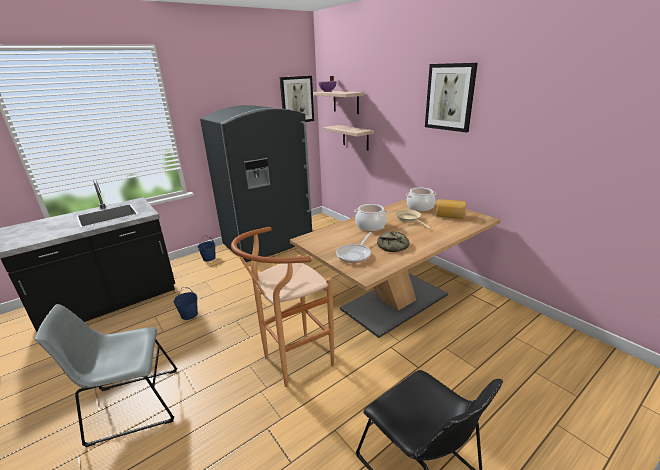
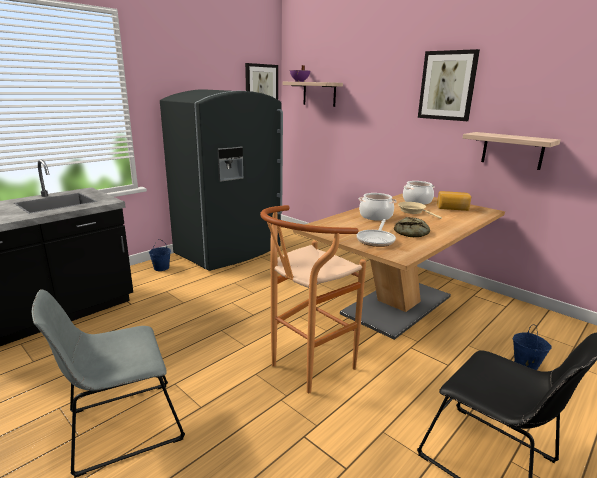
camera: 10 degrees left, 5 degrees down
blue bucket [173,287,198,320] -> blue bucket moved to [513,324,552,370]
shelf [323,125,374,150] -> shelf moved to [463,132,560,170]

